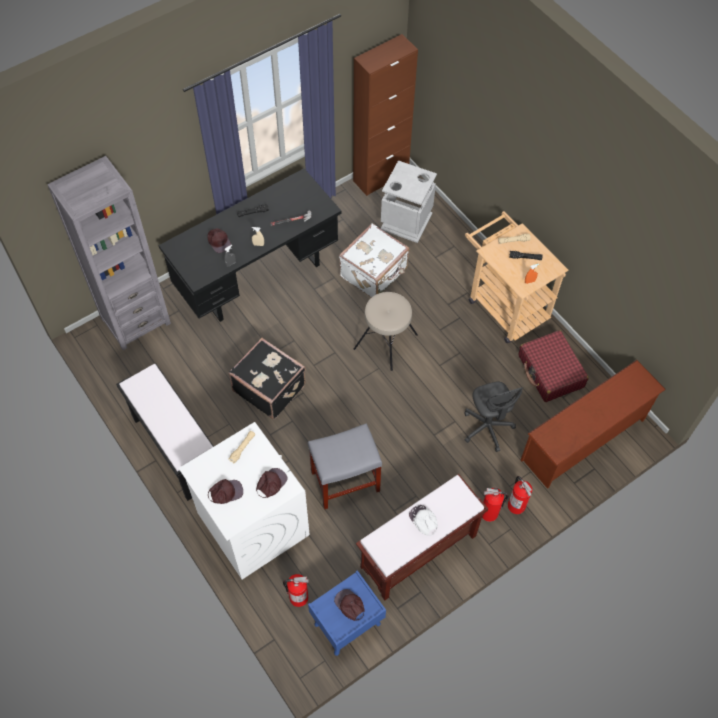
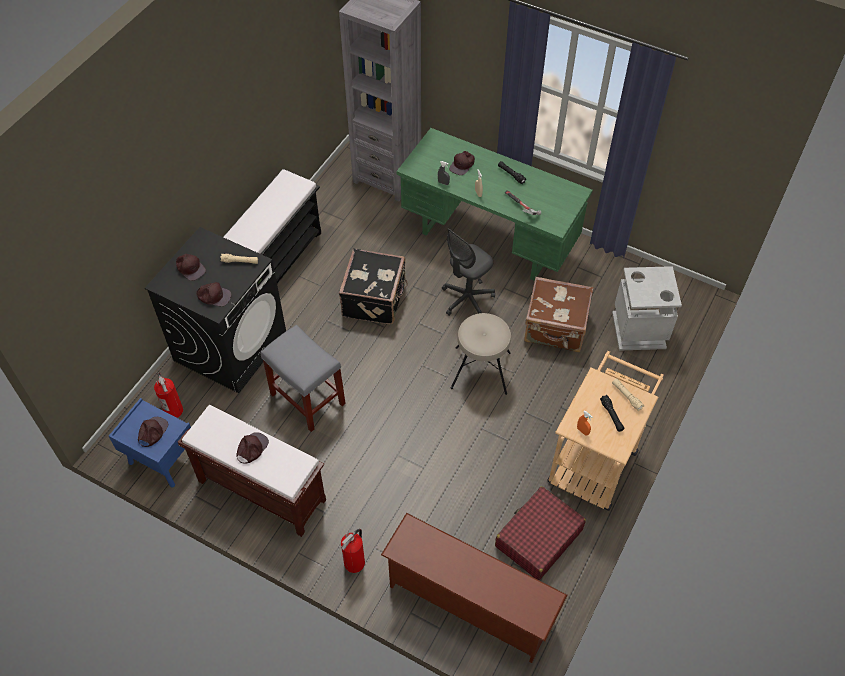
camera: 65 degrees right, 5 degrees down
black desk [159,168,341,322] -> green desk [397,128,593,281]
white washing machine [179,422,310,580] -> black washing machine [145,227,286,393]
white suitcase [339,223,410,298] -> brown suitcase [524,277,593,352]
brown cabinet [353,34,418,196] -> none
white cap [409,505,438,536] -> brown cap [236,432,269,464]
grey office chair [465,381,523,452] -> grey office chair moved to [442,228,495,316]
fire extinguisher [482,487,508,522] -> none

